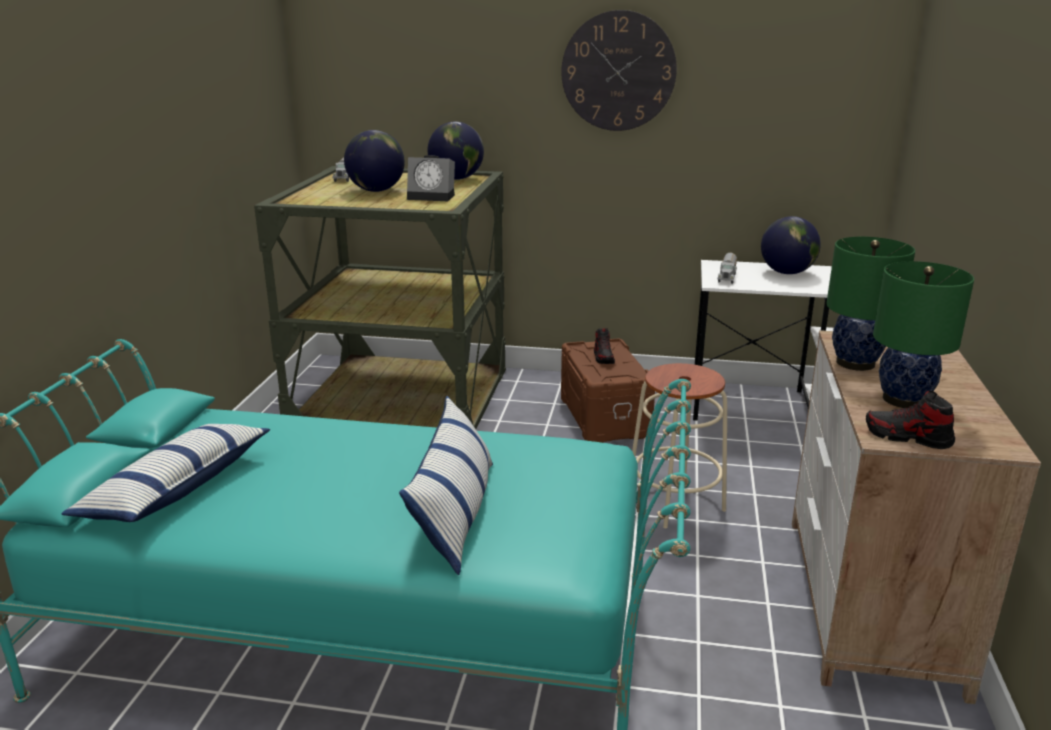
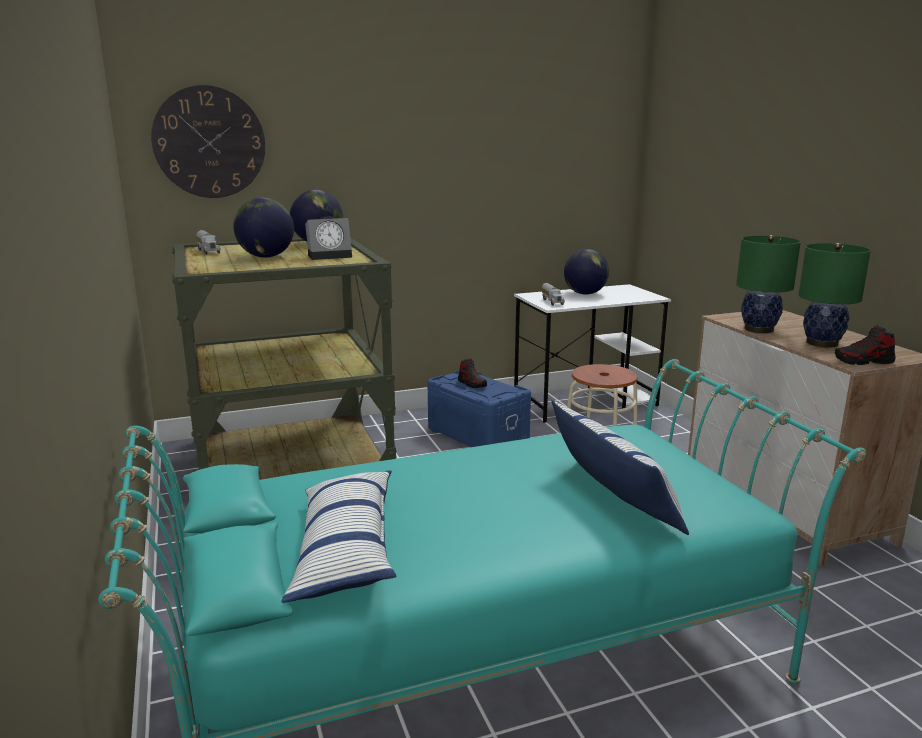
camera: 30 degrees left, 5 degrees down
wall clock [561,10,677,131] -> wall clock moved to [151,85,265,198]
brown storage box [561,338,655,443] -> blue storage box [428,371,531,447]

